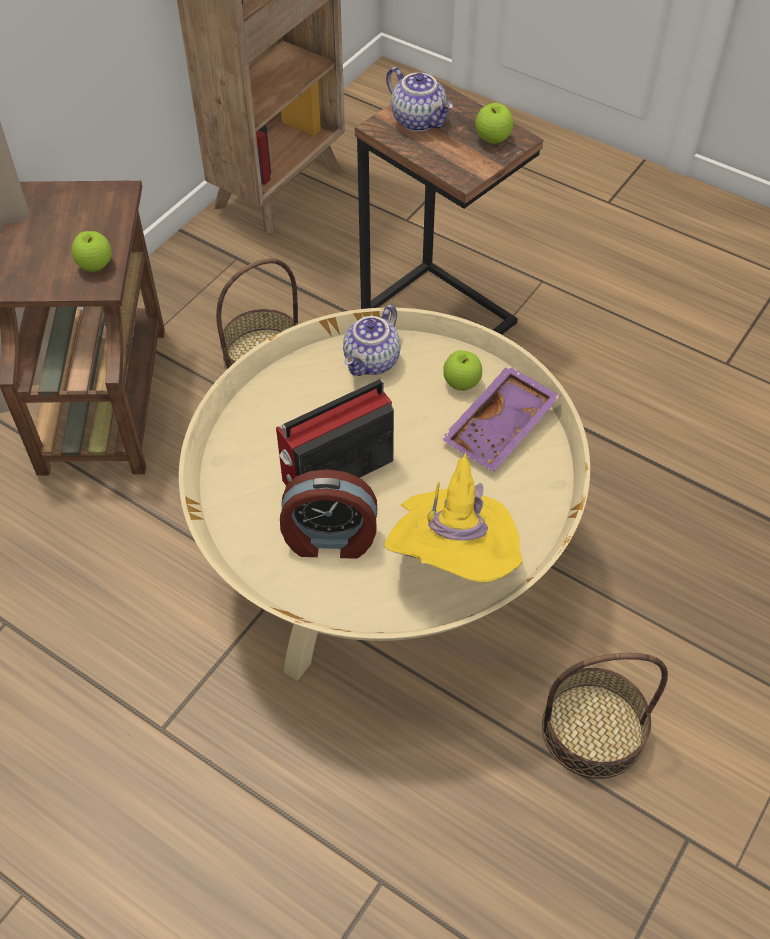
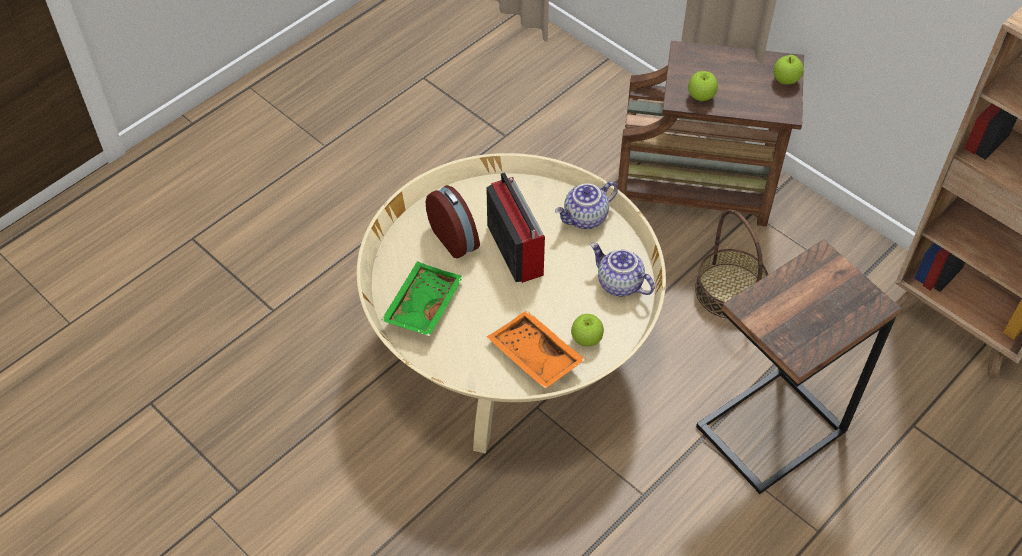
camera: 100 degrees right, 0 degrees up
alarm clock [280,469,377,559] -> alarm clock turned 135 degrees clockwise [426,185,480,258]
yellow hat [385,453,523,582] -> green tray [381,261,463,336]
teapot [386,67,453,132] -> teapot moved to [555,181,618,229]
purple tray [441,365,560,472] -> orange tray [487,310,586,389]
apple [475,103,513,144] -> apple moved to [773,55,803,84]
basket [542,653,668,779] -> none

